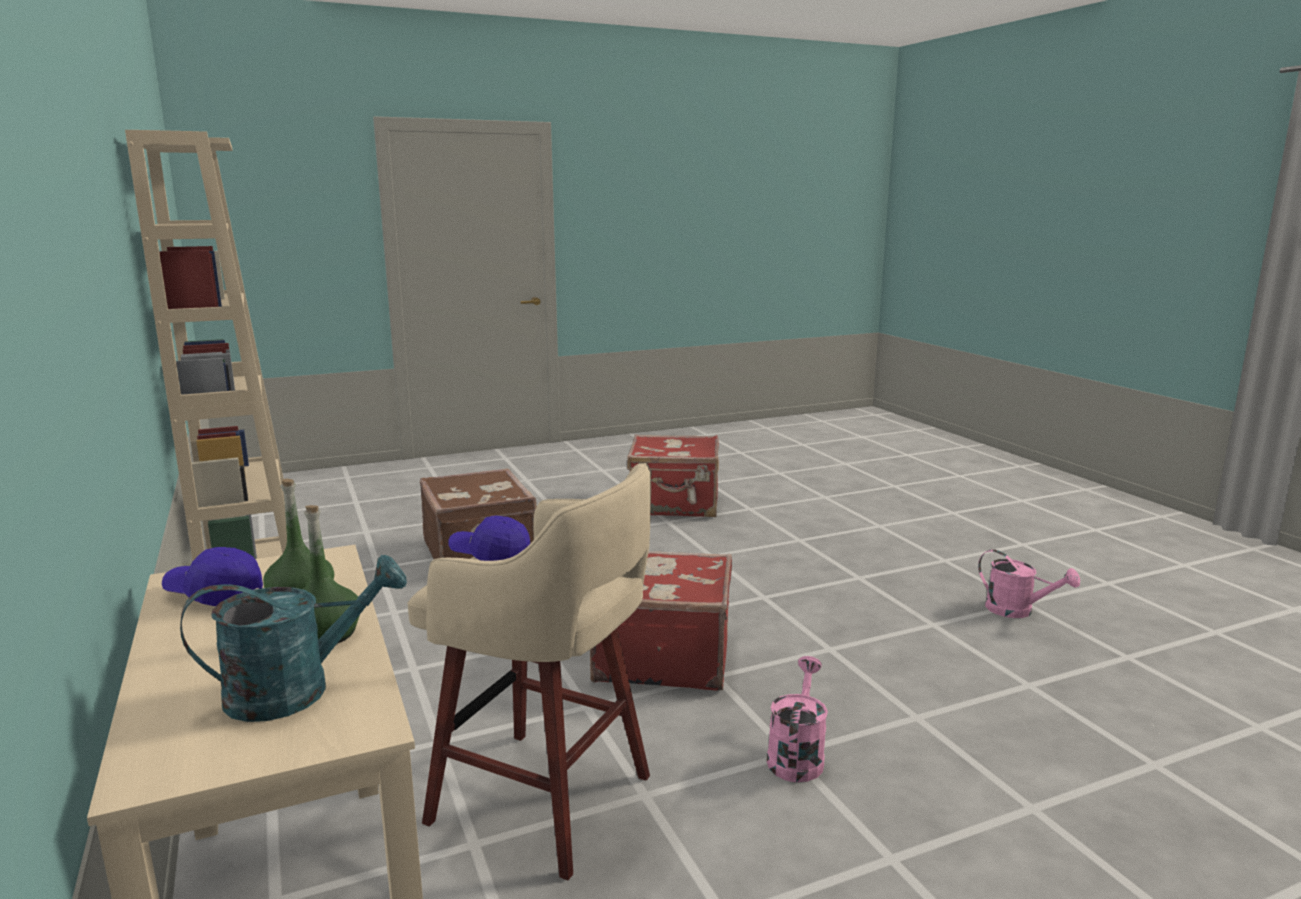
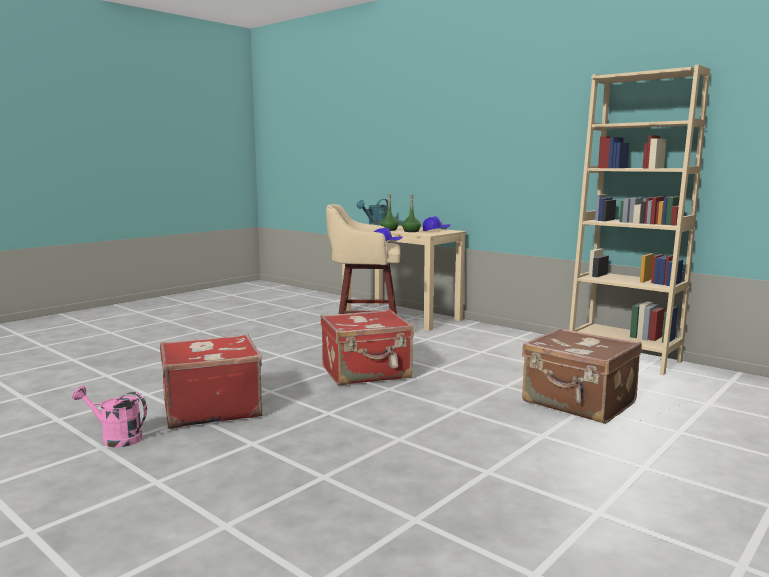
camera: 155 degrees right, 5 degrees down
red suitcase [627,434,719,517] -> red suitcase moved to [160,334,262,429]
pink watering can [767,656,828,782] -> none

